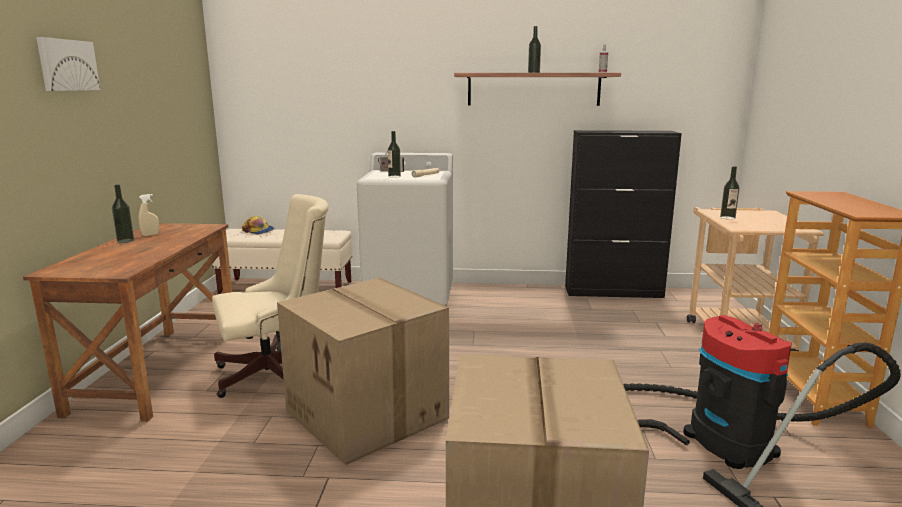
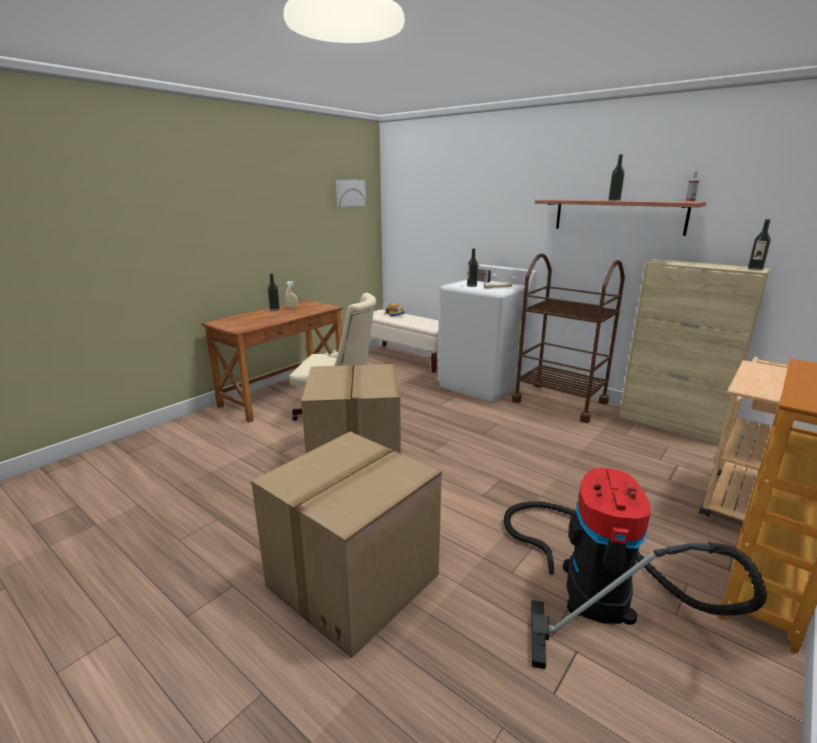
camera: 35 degrees right, 5 degrees up
picture [36,37,100,91] -> picture moved to [336,180,366,207]
black cabinet [565,130,682,298] -> beige cabinet [619,259,770,444]
bottle [720,166,740,220] -> bottle moved to [748,219,771,270]
none -> brown cart [512,254,625,423]

